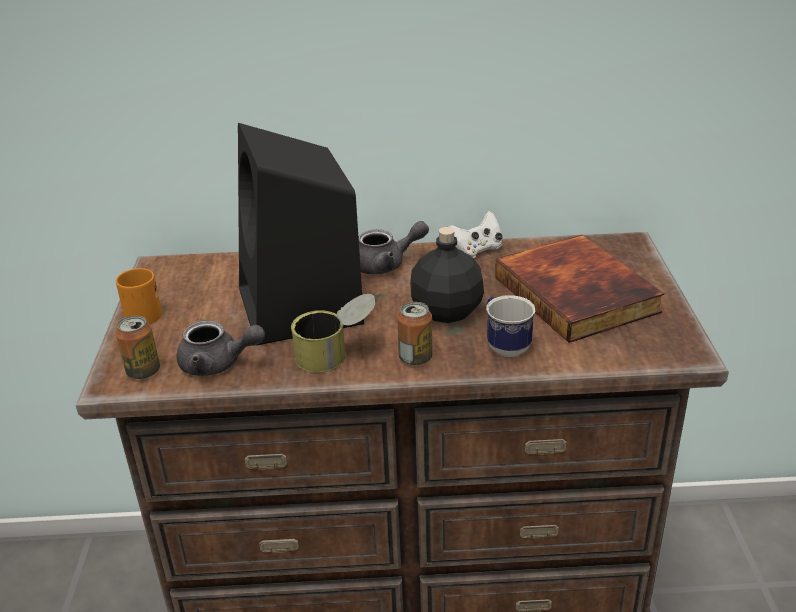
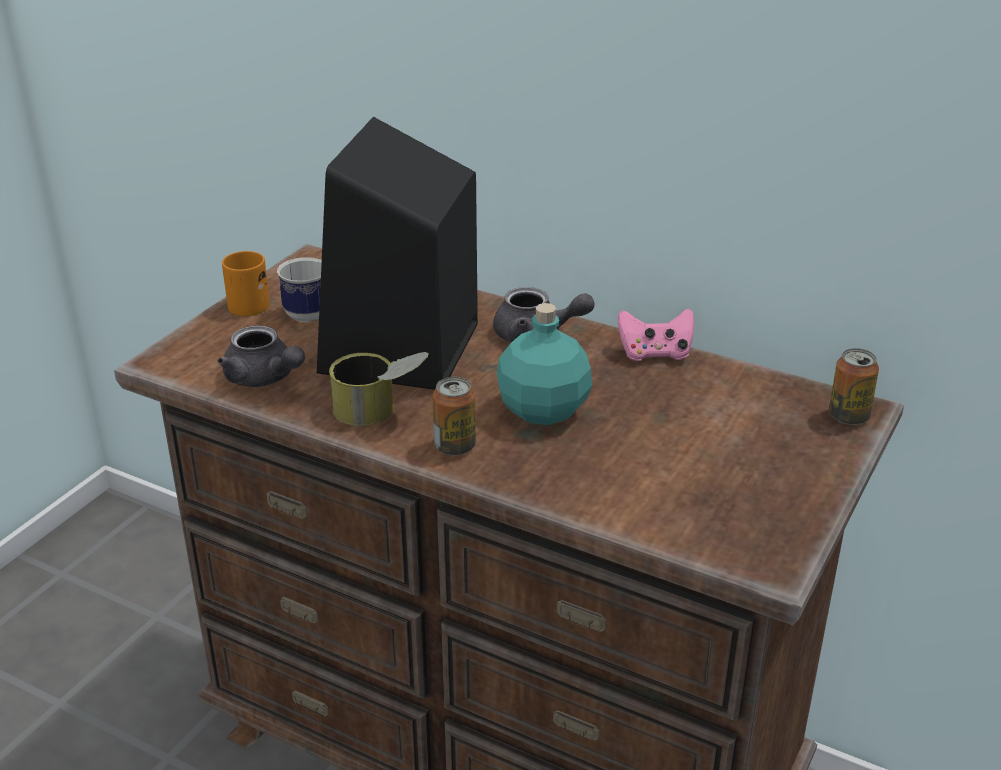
camera: 30 degrees right, 0 degrees up
can [116,315,160,379] -> can moved to [829,348,879,425]
black bottle [410,227,484,323] -> turquoise bottle [497,303,592,425]
white game controller [447,211,502,258] -> pink game controller [618,309,694,361]
mug [486,295,535,357] -> mug moved to [277,257,322,322]
book [495,235,664,343] -> none

